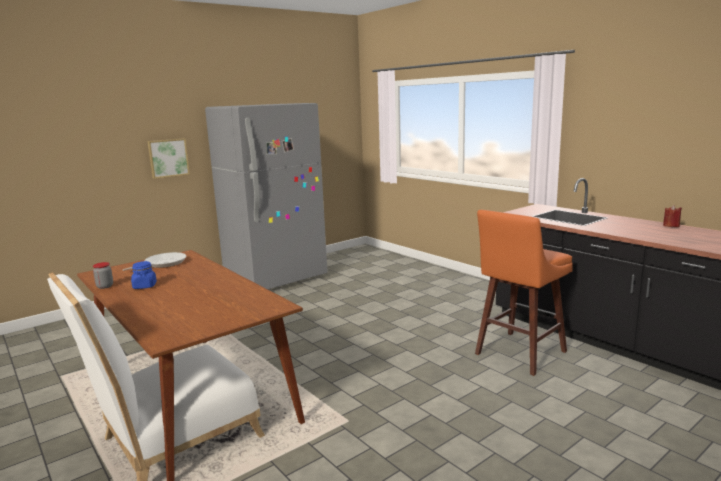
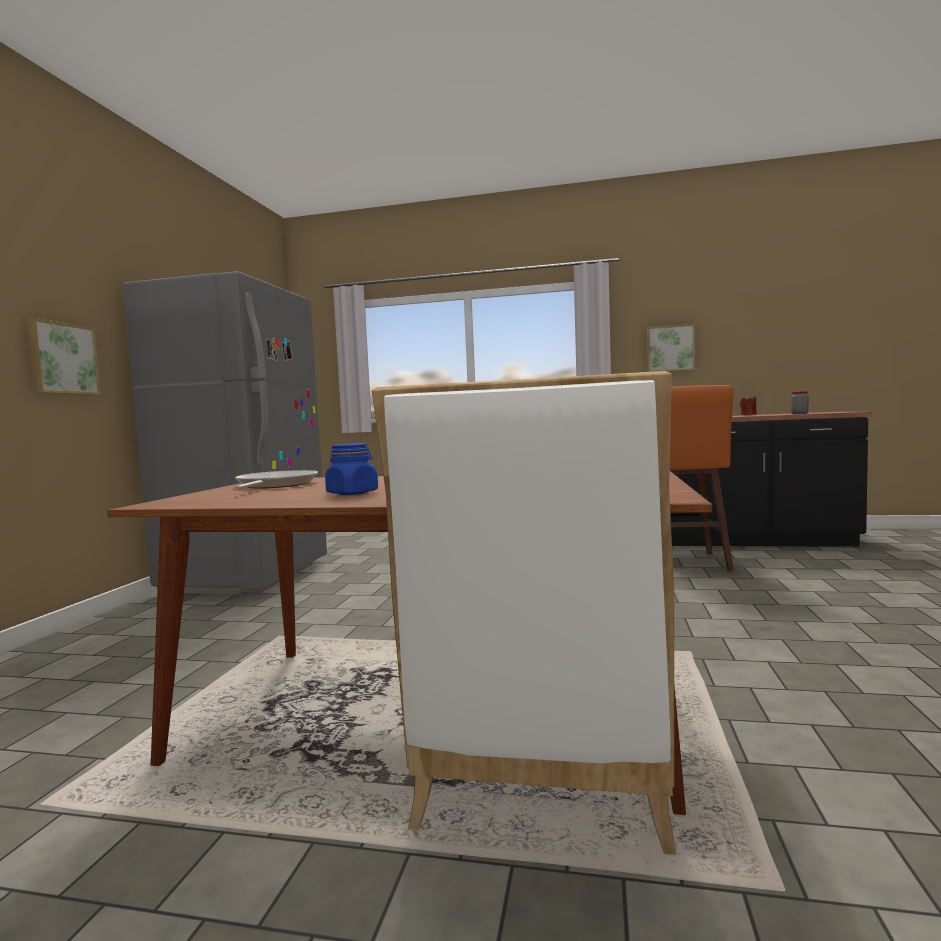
camera: 40 degrees left, 10 degrees down
jar [93,262,113,289] -> jar moved to [791,391,809,414]
none -> picture [647,324,695,372]

